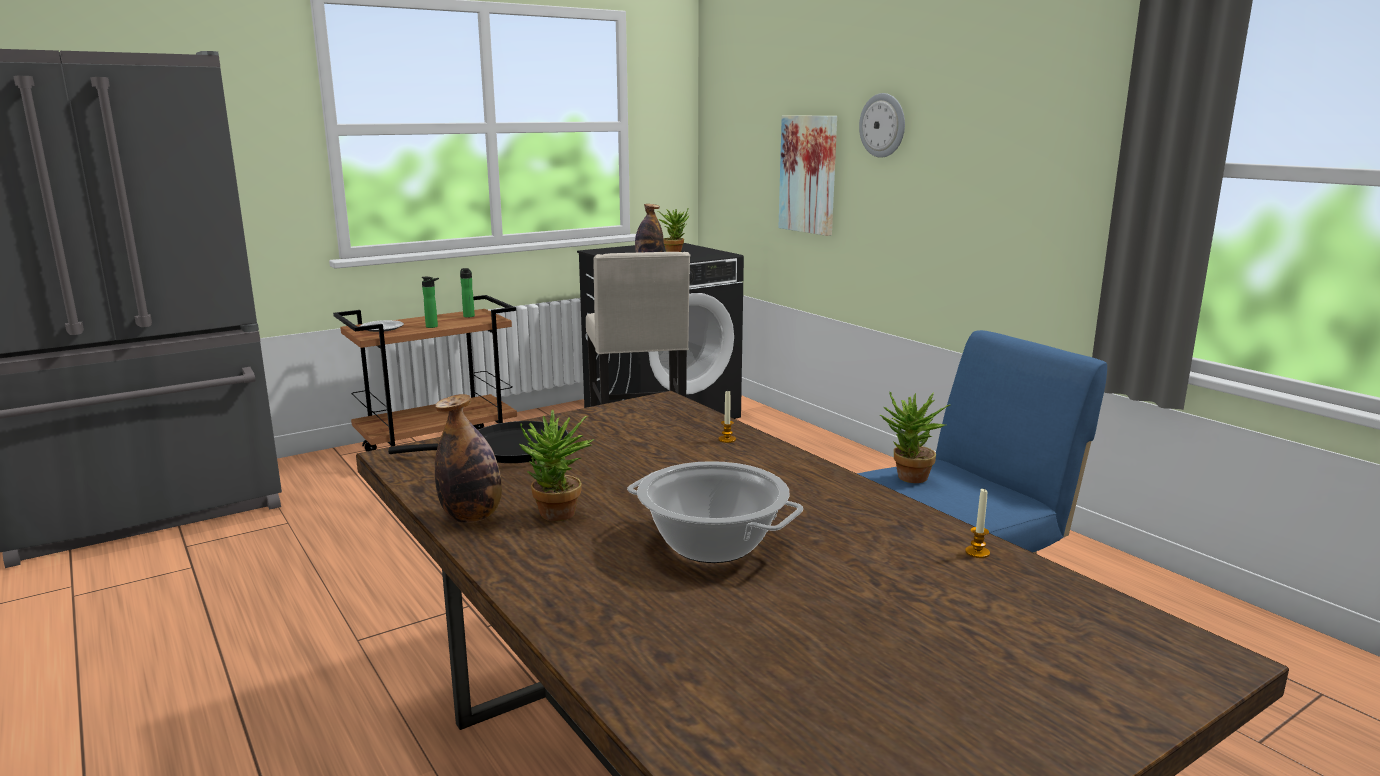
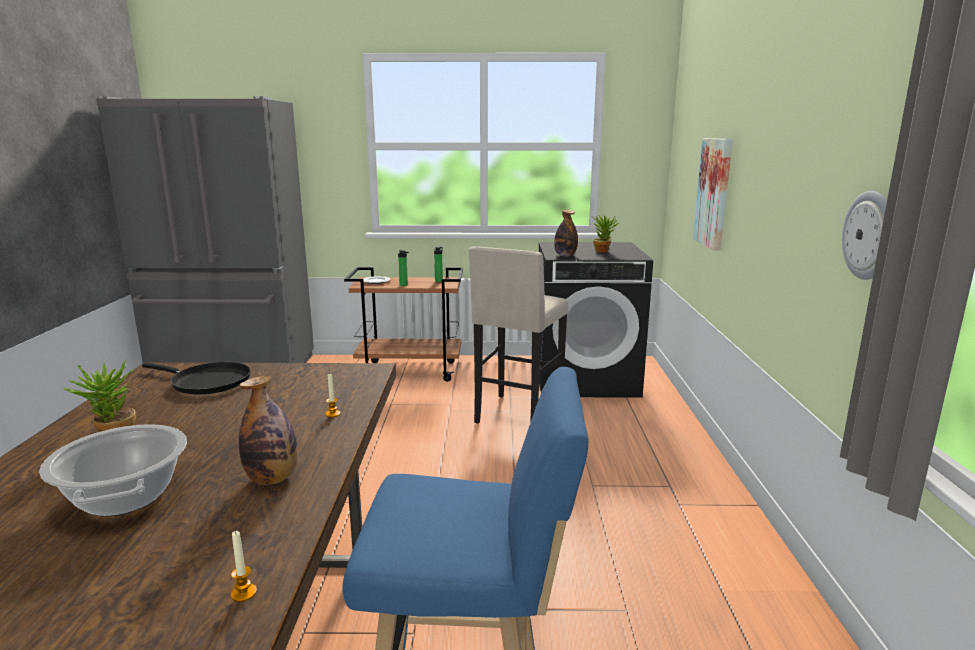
camera: 35 degrees right, 0 degrees up
bottle [435,394,502,523] -> bottle moved to [239,375,298,485]
wall clock [859,93,905,158] -> wall clock moved to [842,191,887,280]
potted plant [880,391,950,483] -> none

